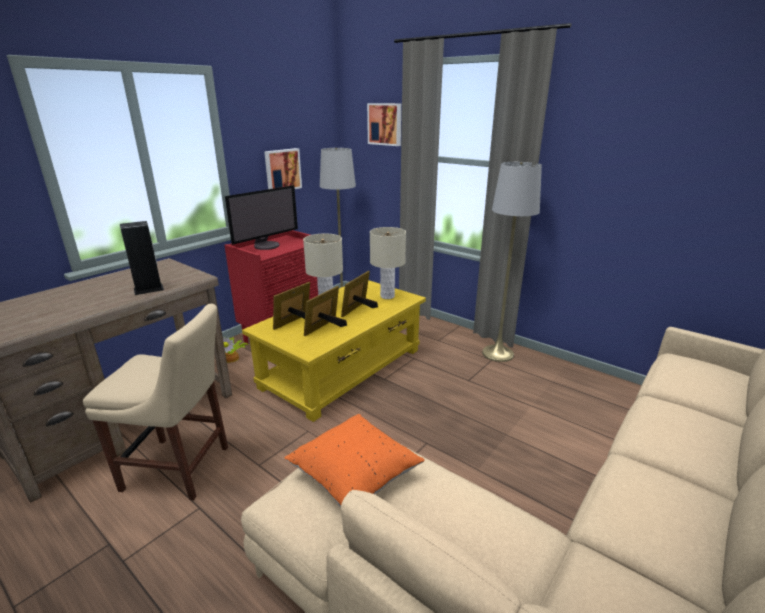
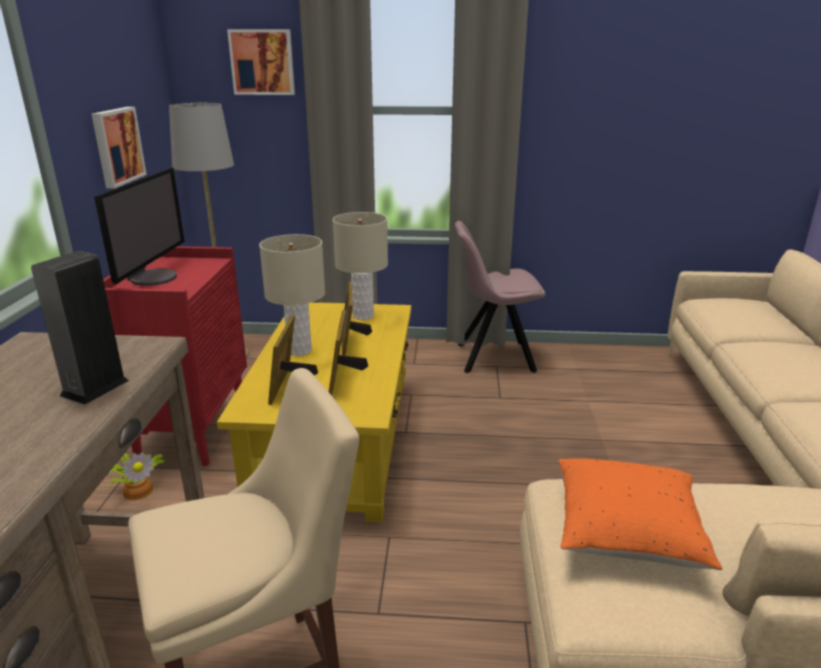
camera: 35 degrees left, 0 degrees up
grey floor lamp [482,162,542,362] -> pink chair [455,221,545,373]

